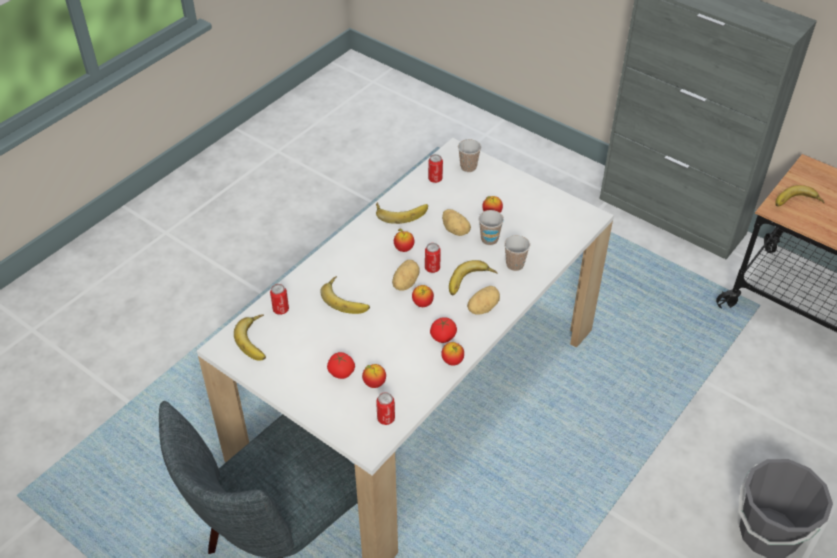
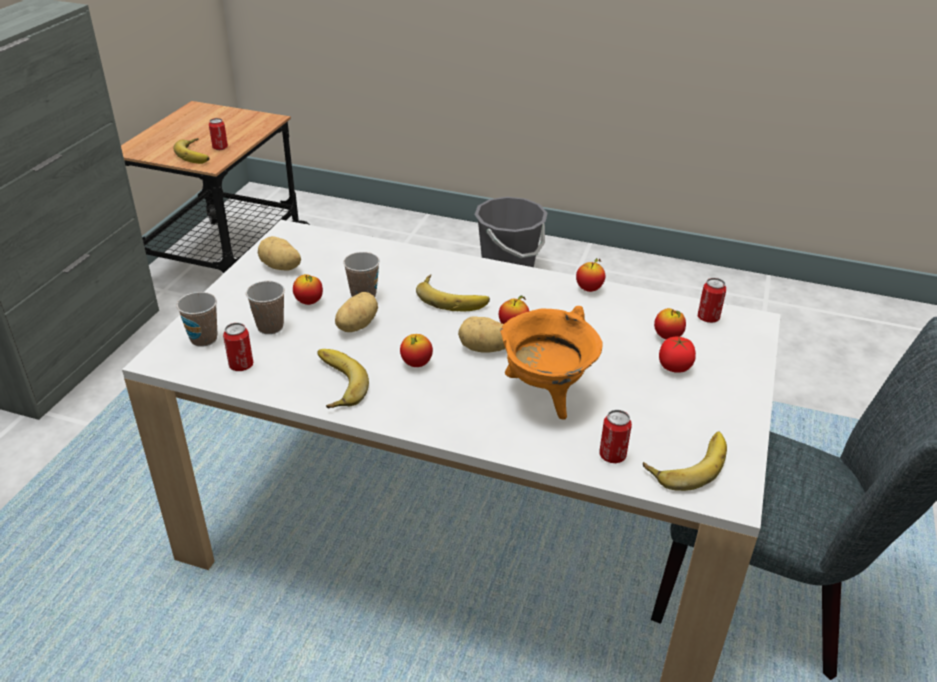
camera: 110 degrees left, 10 degrees down
banana [320,276,370,314] -> orange cooking pot [500,306,603,420]
can [425,243,441,273] -> can moved to [209,118,228,150]
tomato [430,317,457,343] -> none
potato [467,286,500,315] -> potato moved to [258,236,301,270]
cup [504,235,530,271] -> cup moved to [246,281,285,334]

